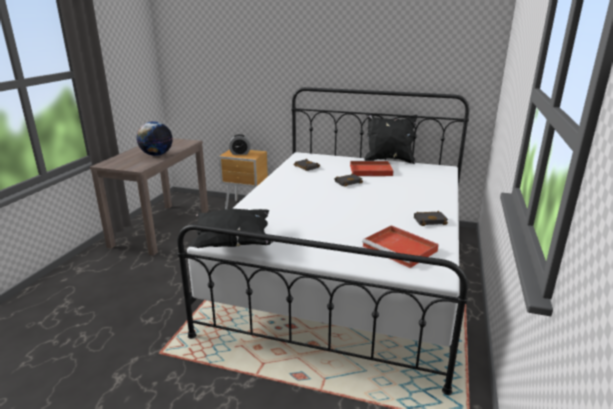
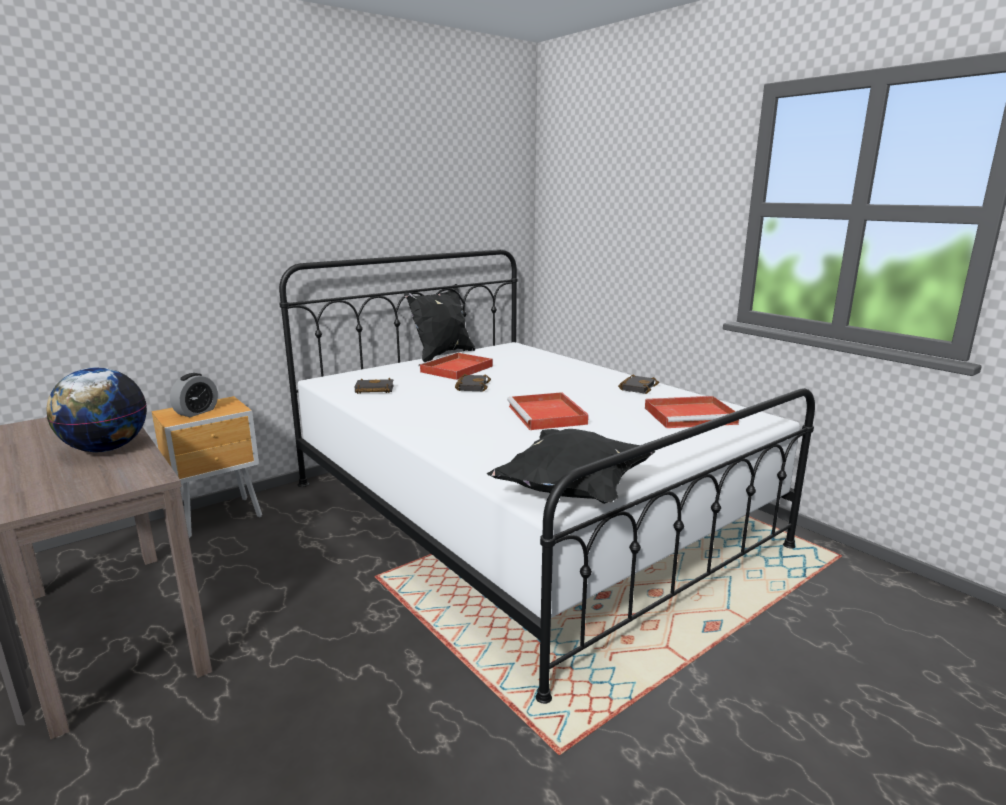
camera: 55 degrees left, 5 degrees down
none -> red tray [507,392,589,430]

